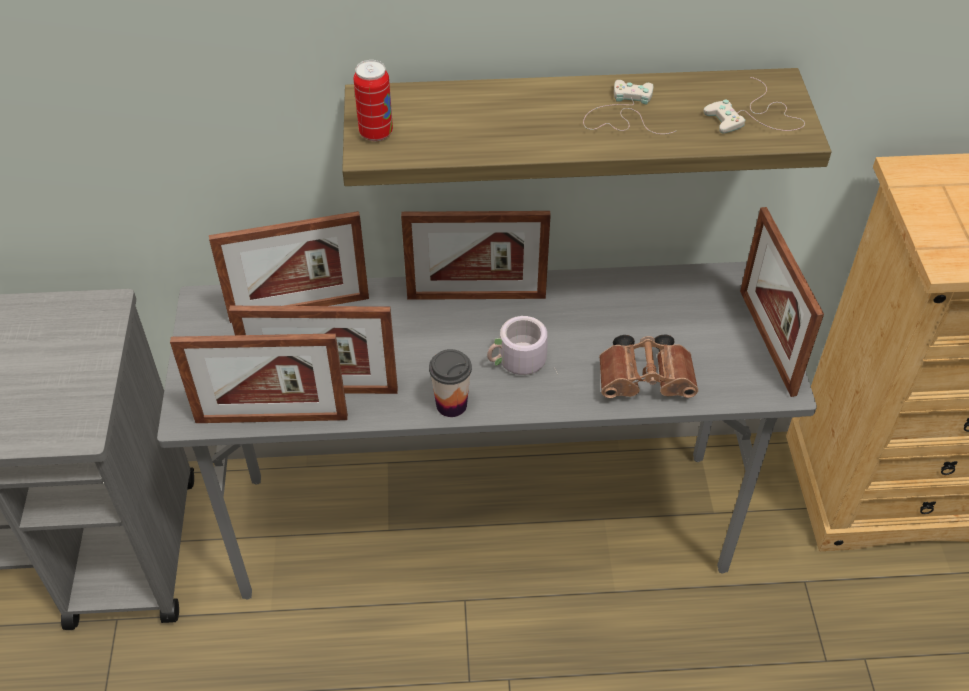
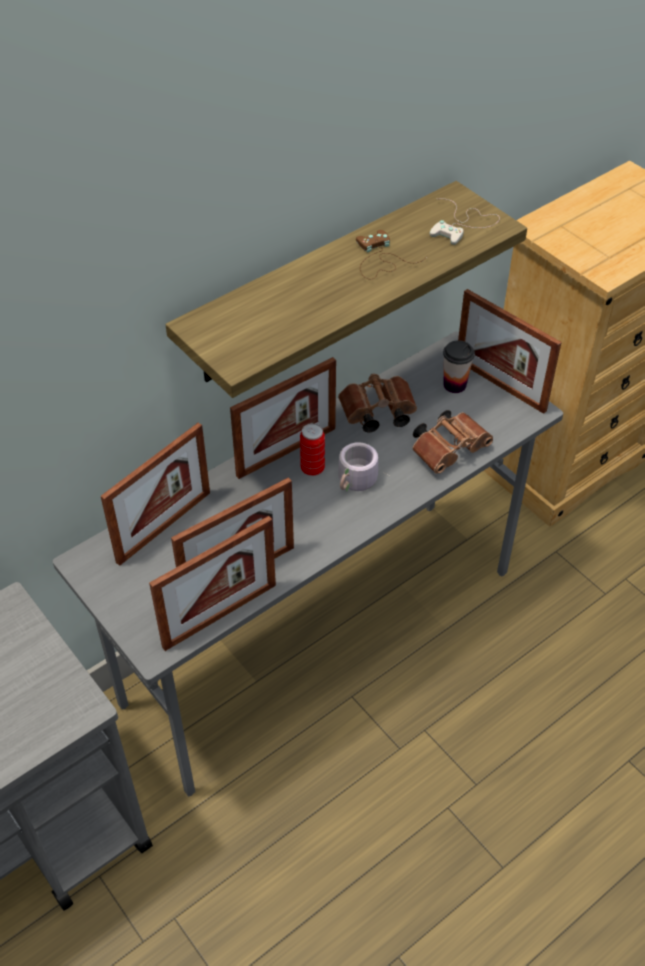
camera: 35 degrees left, 0 degrees up
can [354,60,393,141] -> can moved to [300,423,325,476]
cup [429,349,472,417] -> cup moved to [443,340,475,393]
white game controller [583,80,676,134] -> brown game controller [356,230,428,279]
none -> brown binoculars [338,373,417,433]

